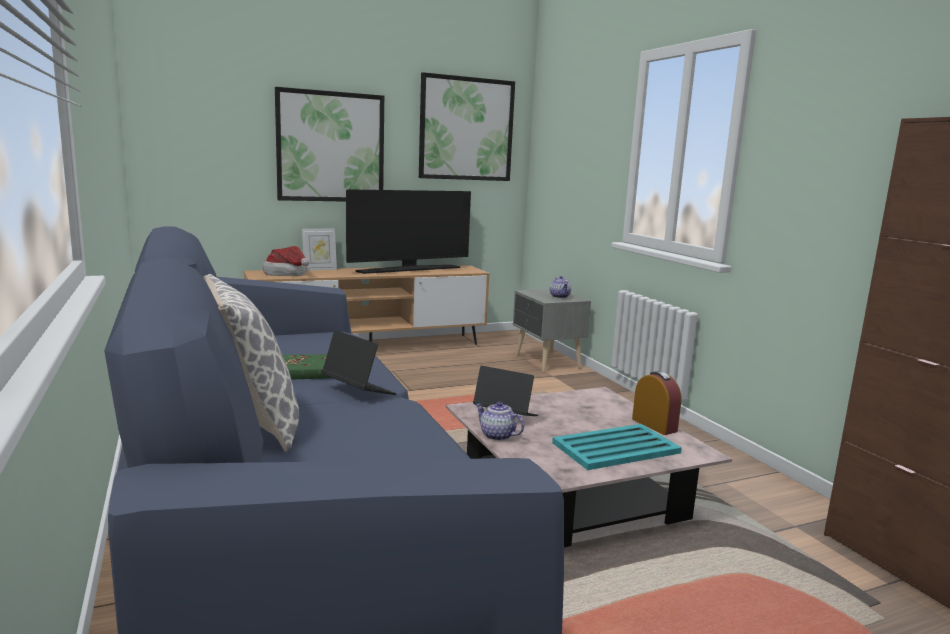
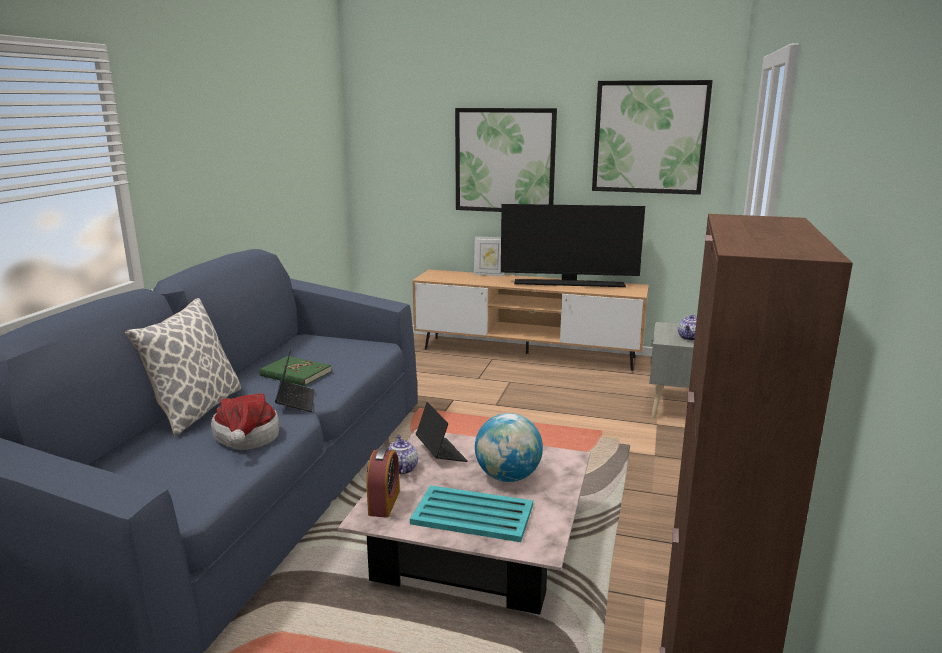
camera: 40 degrees right, 5 degrees up
hat [263,246,310,276] -> hat moved to [211,393,279,450]
alarm clock [632,371,681,435] -> alarm clock moved to [366,447,400,518]
none -> globe [475,413,543,482]

